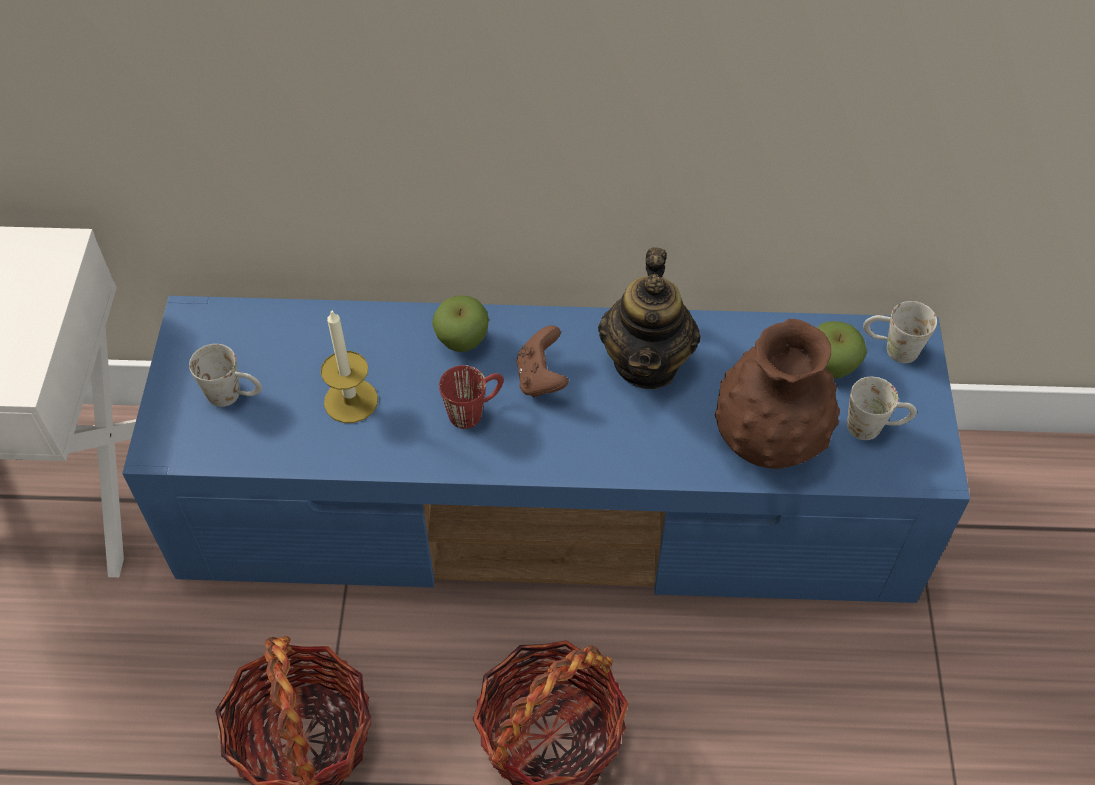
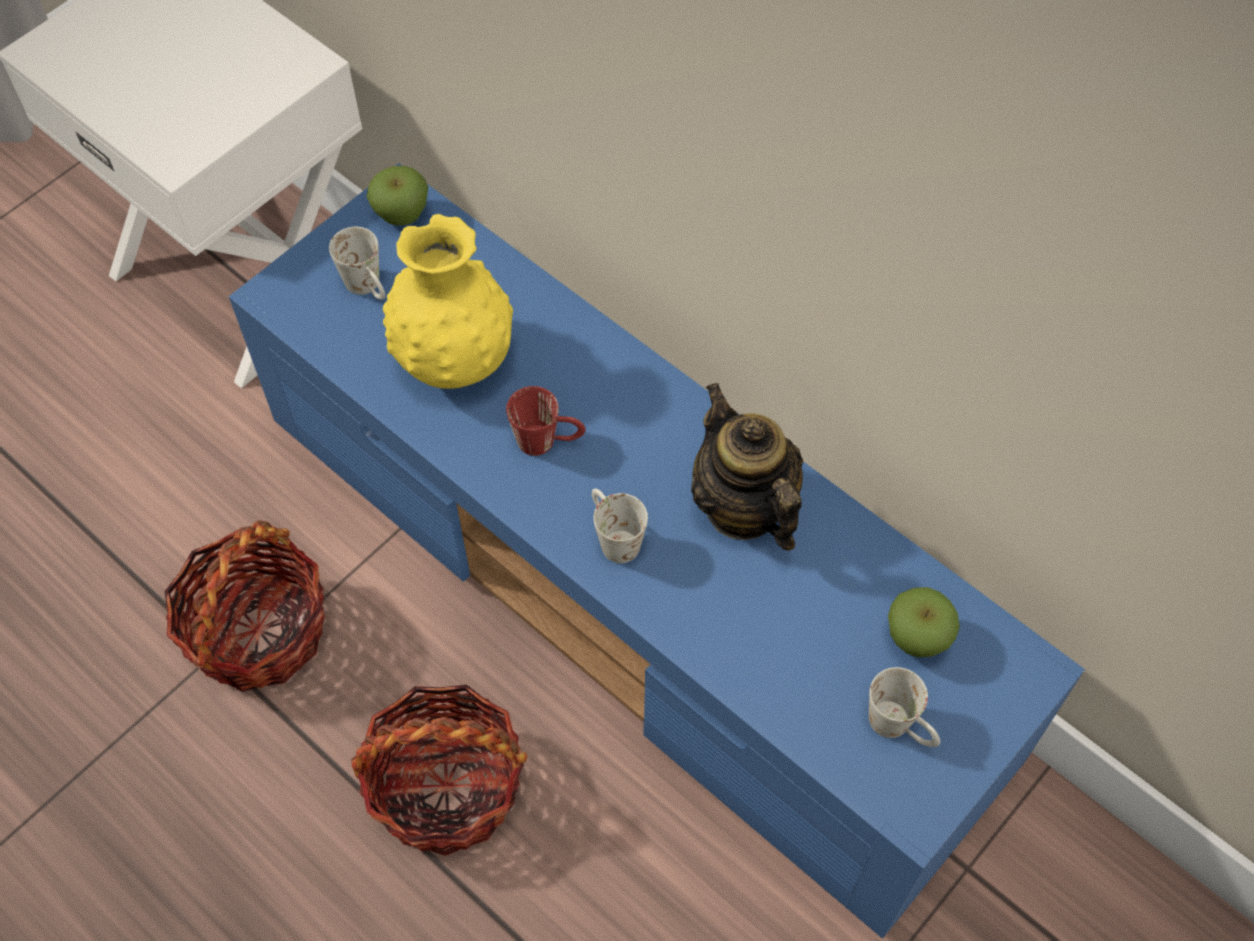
camera: 40 degrees right, 5 degrees up
candle [321,309,378,423] -> yellow vase [383,214,513,389]
apple [432,295,489,352] -> apple moved to [367,166,428,226]
brown game controller [516,325,569,397] -> none
teapot [598,247,700,389] -> teapot turned 105 degrees clockwise [691,383,803,551]
brown vase [715,319,840,469] -> none
white mug [863,301,937,363] -> white mug moved to [592,489,648,563]

